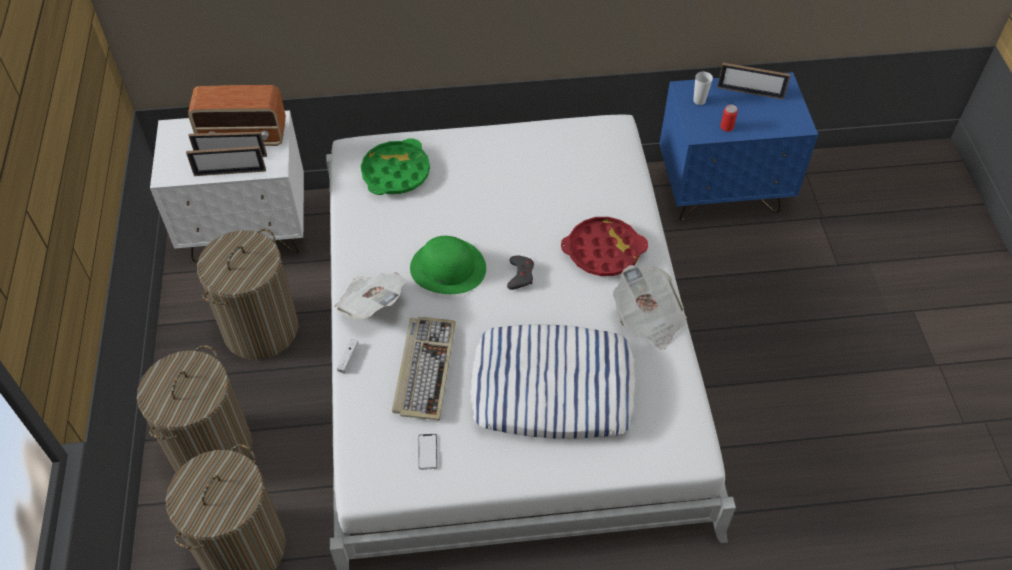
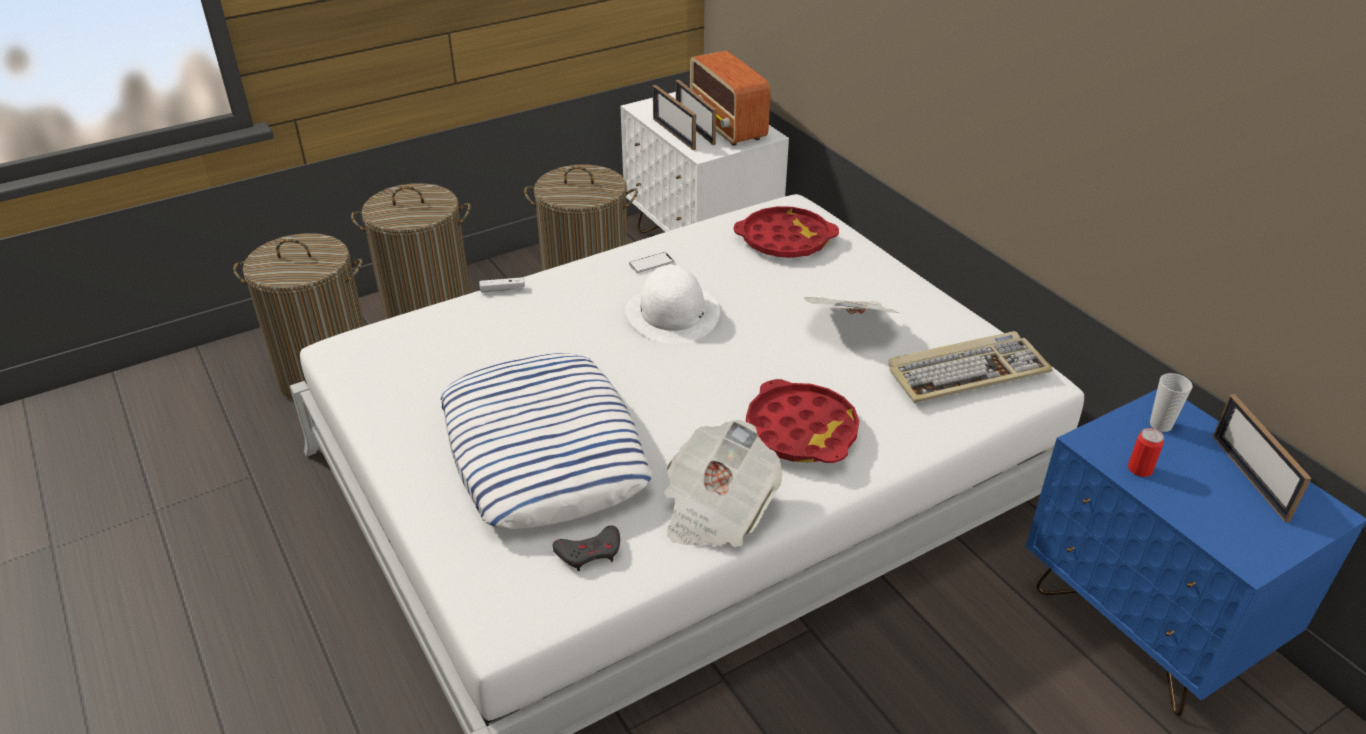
camera: 65 degrees right, 15 degrees down
newspaper [333,272,407,319] -> newspaper moved to [804,297,898,314]
green tray [361,138,430,195] -> red tray [734,206,839,258]
keyboard [392,317,456,420] -> keyboard moved to [888,331,1053,403]
green hat [410,236,486,294] -> white hat [626,265,720,344]
phone [418,434,438,470] -> phone moved to [629,252,674,273]
grey game controller [507,256,534,290] -> grey game controller moved to [552,525,620,571]

